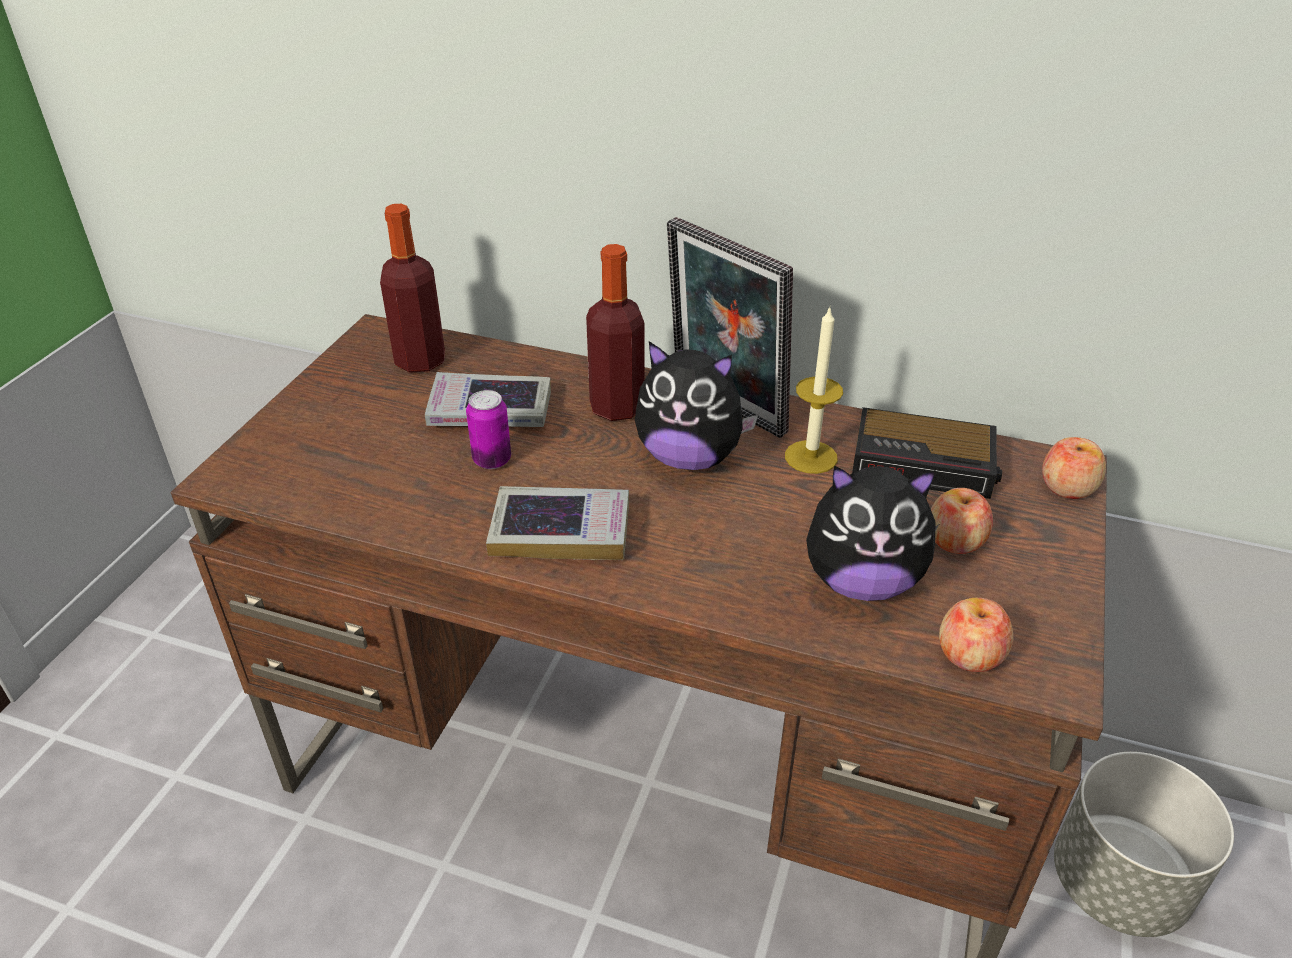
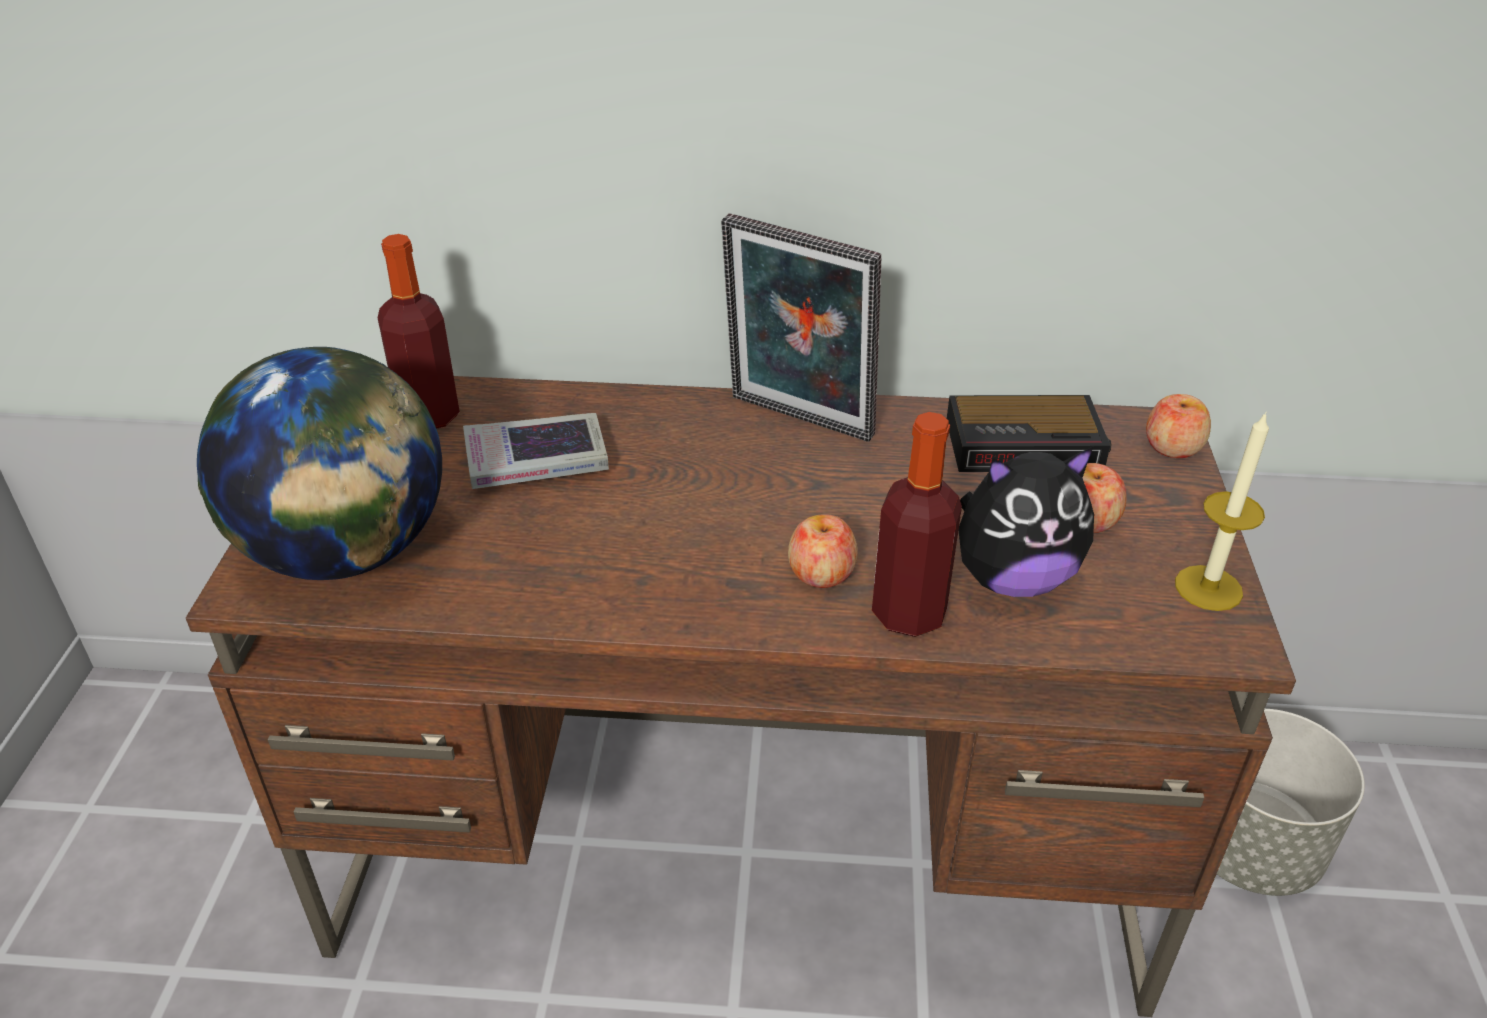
camera: 15 degrees left, 0 degrees up
can [466,390,511,469] -> none
book [486,486,629,560] -> none
bottle [586,244,645,421] -> bottle moved to [872,412,962,637]
plush toy [635,341,758,470] -> none
candle [785,307,843,474] -> candle moved to [1175,412,1269,611]
apple [939,598,1013,672] -> apple moved to [788,514,858,588]
none -> globe [197,347,442,580]

